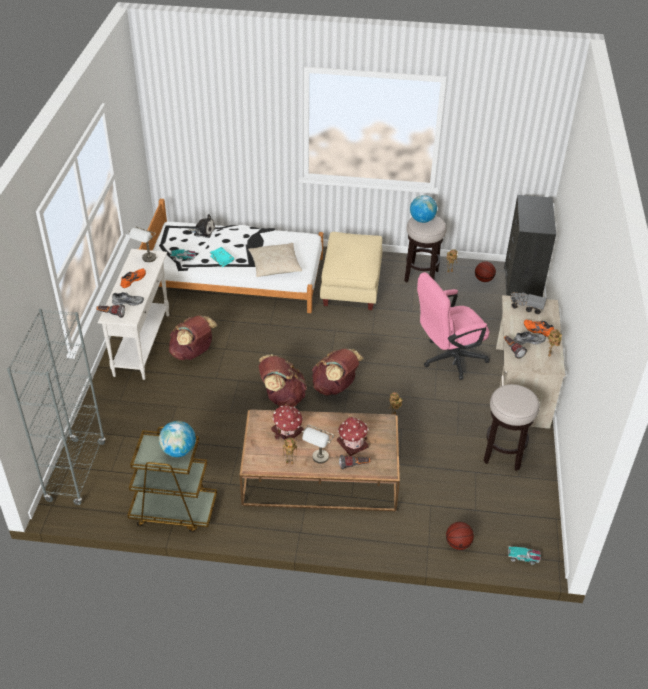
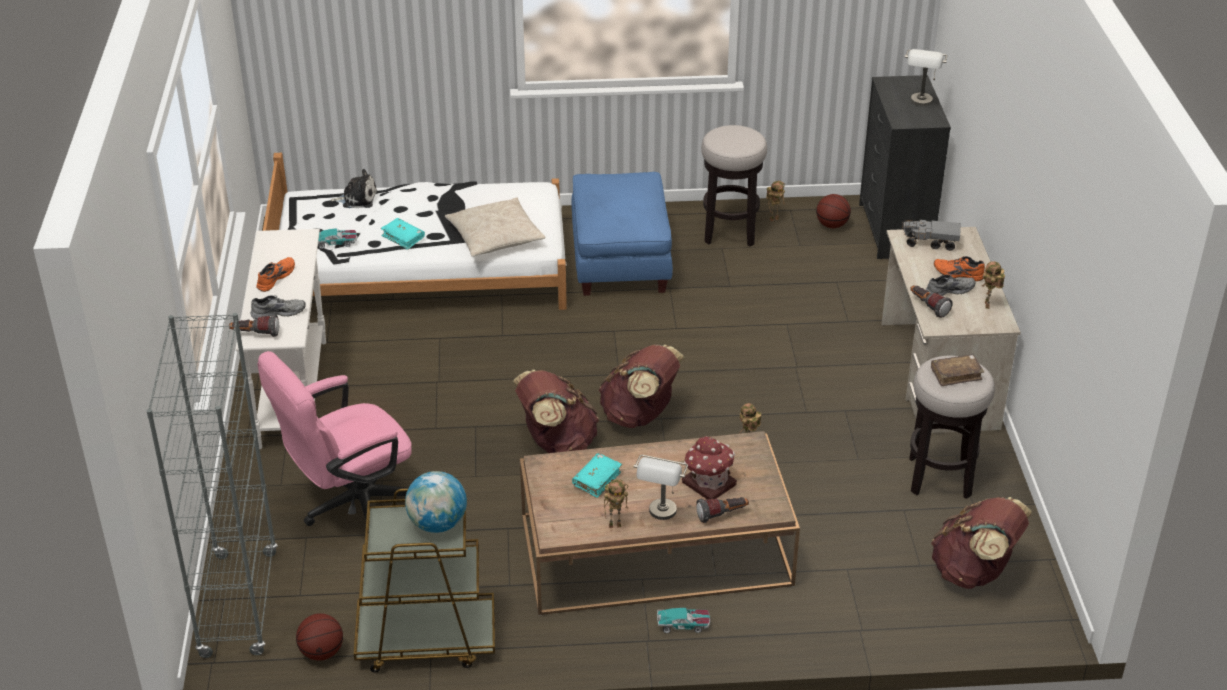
camera: 10 degrees left, 5 degrees down
grey table lamp [129,227,156,262] -> grey table lamp moved to [904,49,947,106]
brown backpack [169,315,217,360] -> brown backpack moved to [931,497,1032,589]
toy house [271,405,304,440] -> turquoise book [572,453,622,498]
beige ottoman [320,232,382,310] -> blue ottoman [571,172,673,296]
globe [410,195,437,223] -> none
pink office chair [417,272,490,380] -> pink office chair moved to [257,351,412,526]
basketball [446,522,474,550] -> basketball moved to [296,613,343,661]
toy car [508,546,541,565] -> toy car moved to [657,608,711,633]
none -> brown book [931,354,984,386]

